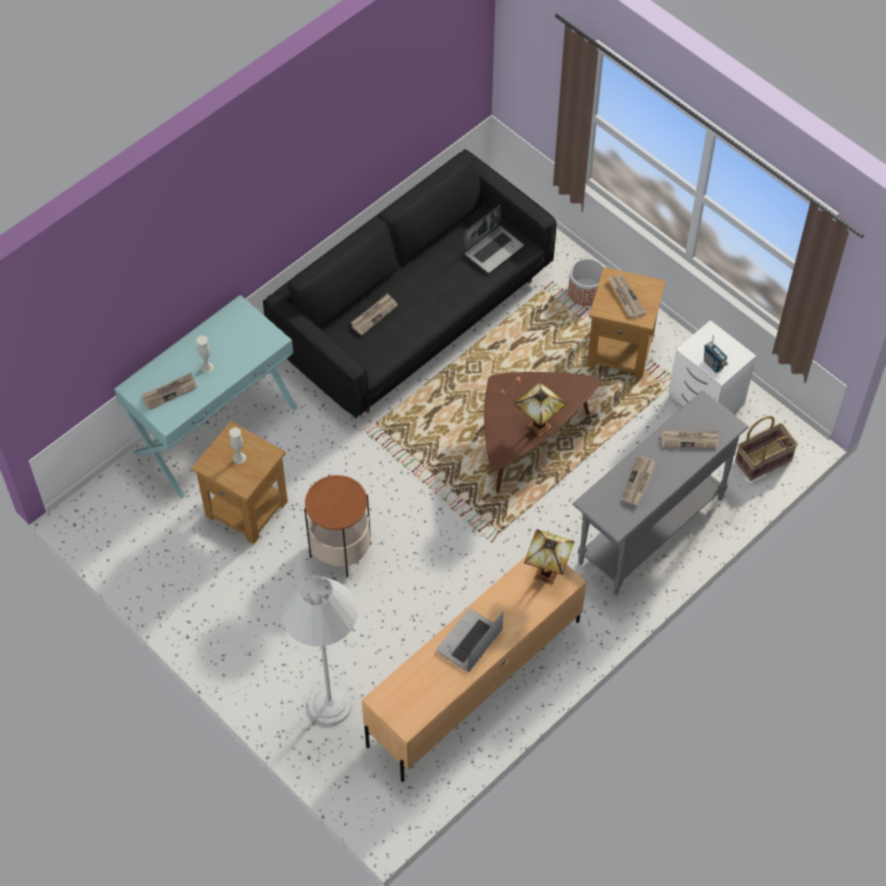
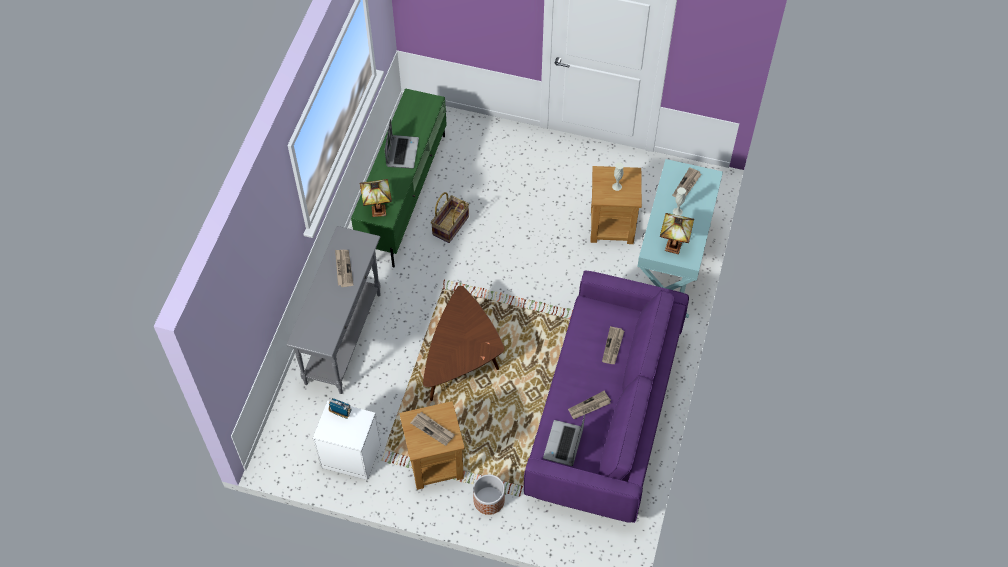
camera: 150 degrees right, 0 degrees up
black sofa [263,149,556,418] -> purple sofa [524,271,689,523]
white floor lamp [281,576,358,725] -> none
side table [304,475,371,577] -> none
beige tv stand [362,555,587,782] -> green tv stand [351,88,447,267]
table lamp [514,382,567,437] -> table lamp moved to [660,213,694,254]
newspaper [661,430,718,449] -> newspaper moved to [568,391,611,419]
basket [735,416,798,481] -> basket moved to [431,192,469,243]

